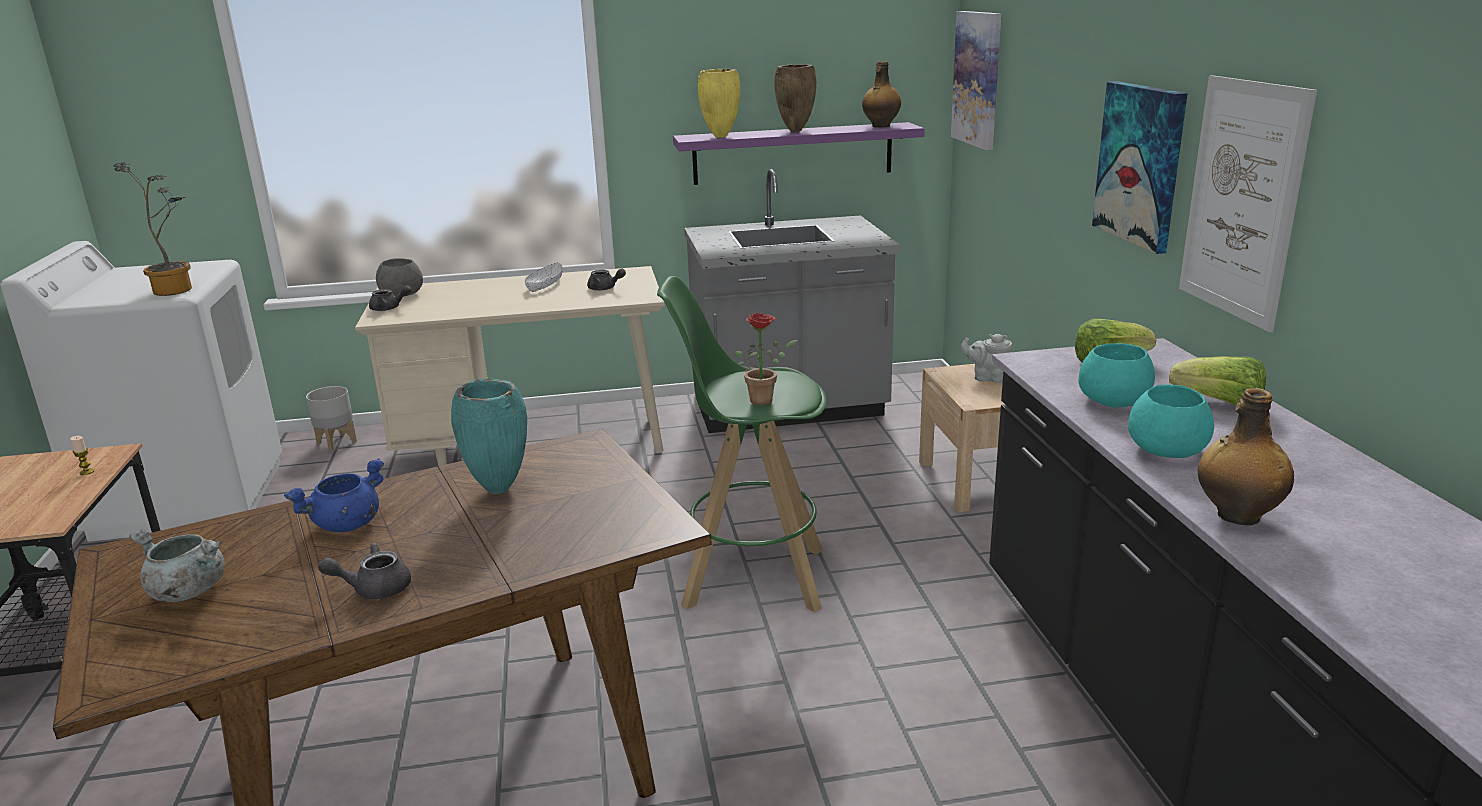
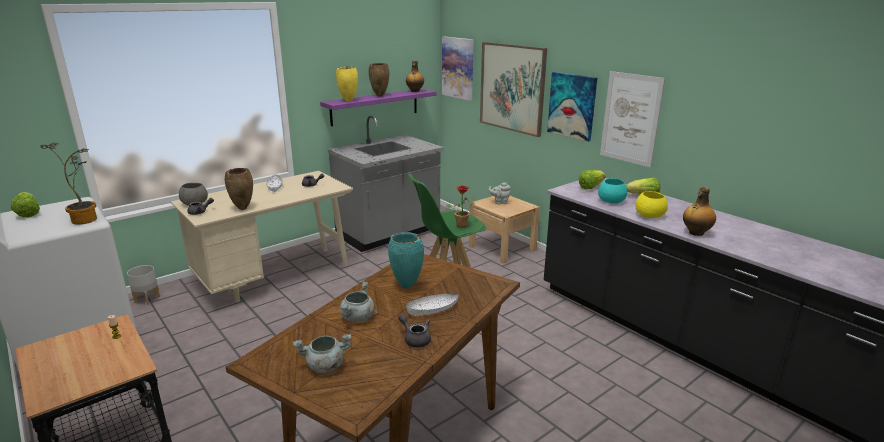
camera: 30 degrees left, 0 degrees up
blue cooking pot [284,458,384,532] -> grey cooking pot [340,281,375,322]
grey teapot [318,542,411,600] -> grey teapot turned 90 degrees clockwise [398,314,431,347]
turquoise bowl [1128,385,1214,458] -> yellow bowl [635,191,668,218]
none -> lettuce [11,192,40,218]
none -> brown vase [225,168,253,210]
none -> white bowl [406,294,459,316]
none -> picture [480,42,547,137]

